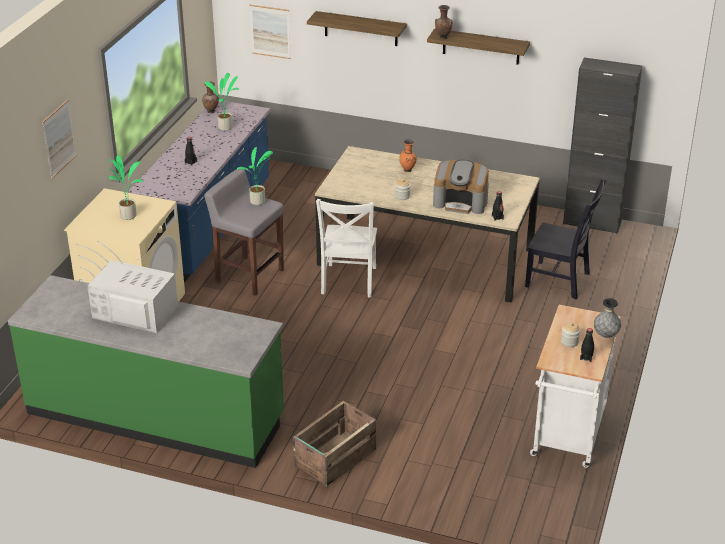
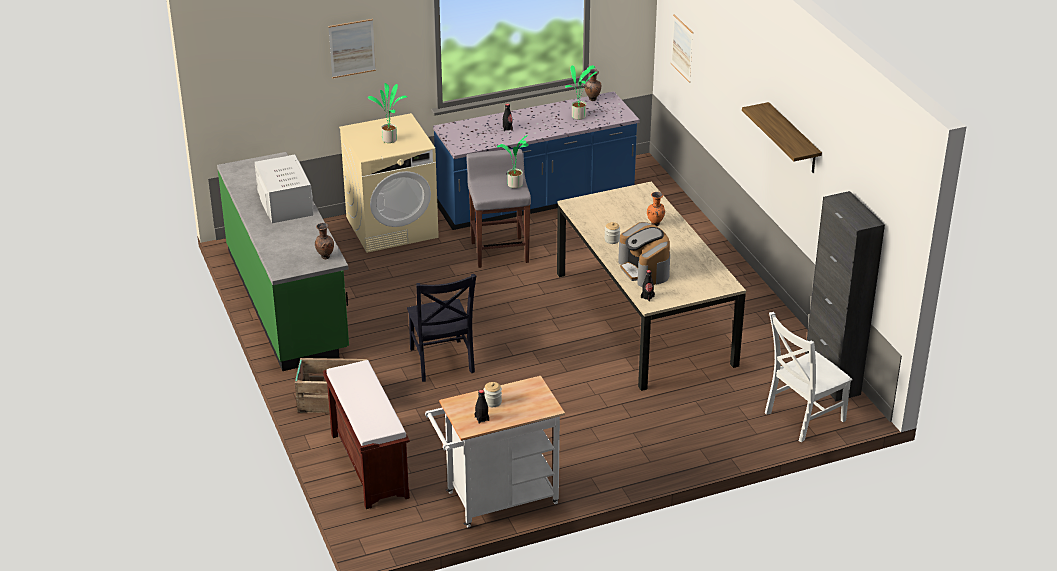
camera: 50 degrees right, 0 degrees up
shelf [307,11,407,46] -> none
white chair [316,199,377,298] -> white chair moved to [765,312,853,443]
brown vase [435,5,453,39] -> brown vase moved to [315,223,334,259]
black chair [525,178,606,299] -> black chair moved to [407,274,476,382]
grey vase [594,298,621,338] -> none
none -> brown bench [323,360,410,509]

